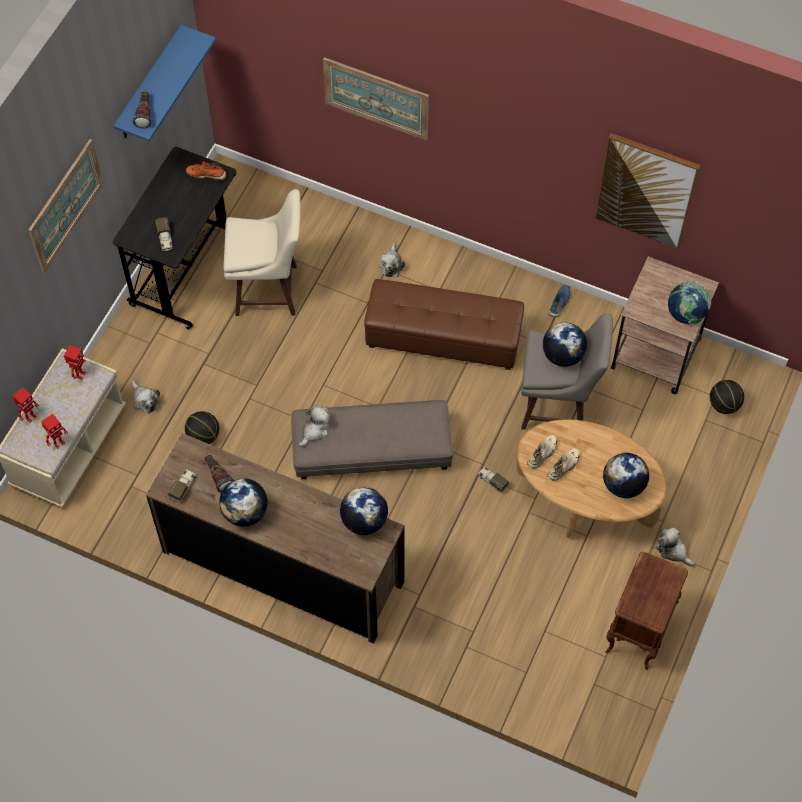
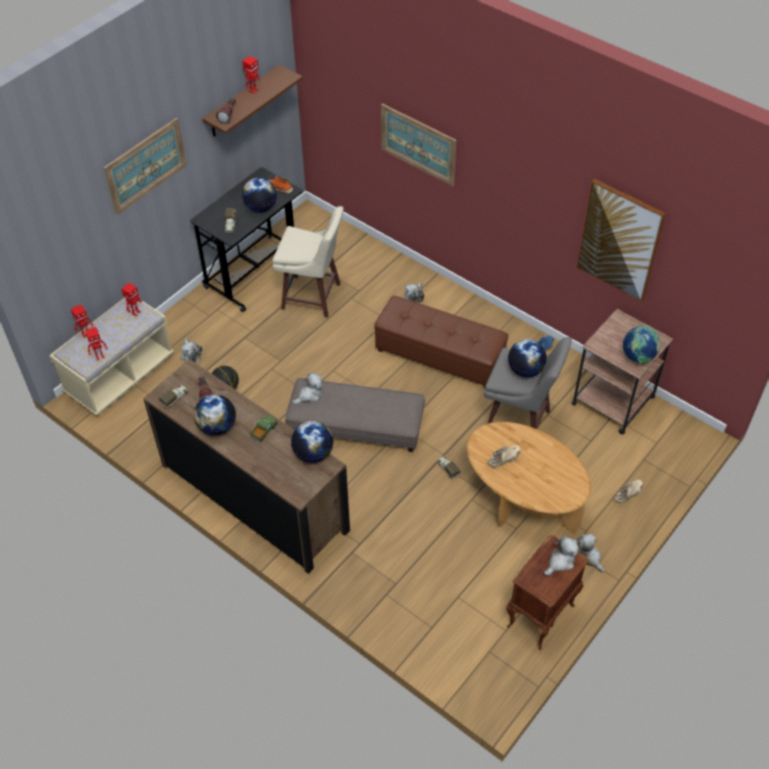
camera: 15 degrees right, 10 degrees down
blue shelf [113,25,216,142] -> brown shelf [202,65,303,136]
beige shoe [527,435,557,468] -> beige shoe moved to [614,480,643,503]
globe [603,453,649,498] -> globe moved to [242,178,277,213]
basketball [710,380,744,414] -> none
none -> toy robot [242,56,261,94]
none -> toy truck [250,415,277,442]
none -> plush toy [544,536,579,576]

